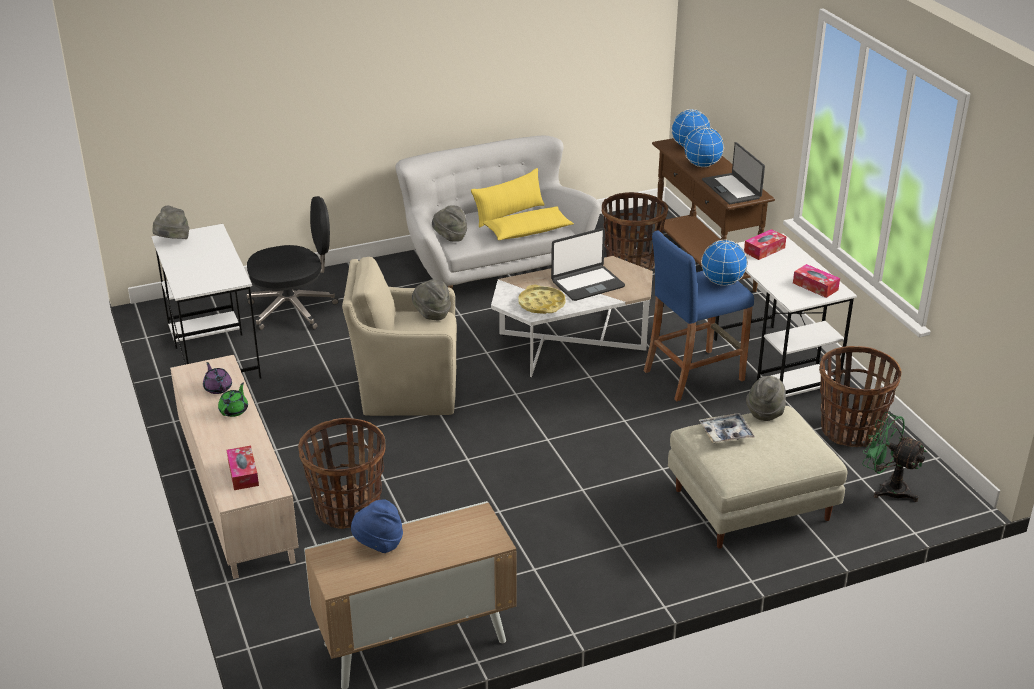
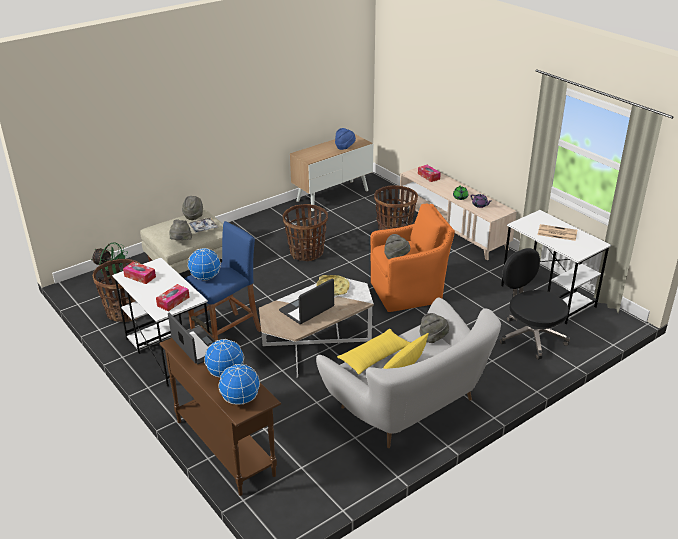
camera: 165 degrees right, 0 degrees up
grey hat [152,206,189,239] -> grey hat moved to [182,196,203,220]
black office chair [247,196,339,330] -> black office chair turned 90 degrees clockwise [500,248,570,360]
beige armchair [342,257,457,416] -> orange armchair [370,204,455,312]
basket [602,192,668,270] -> basket moved to [283,204,328,261]
none -> newspaper [538,224,577,241]

